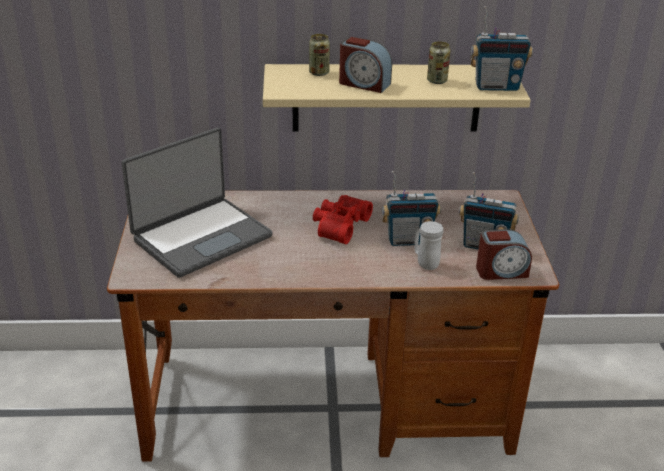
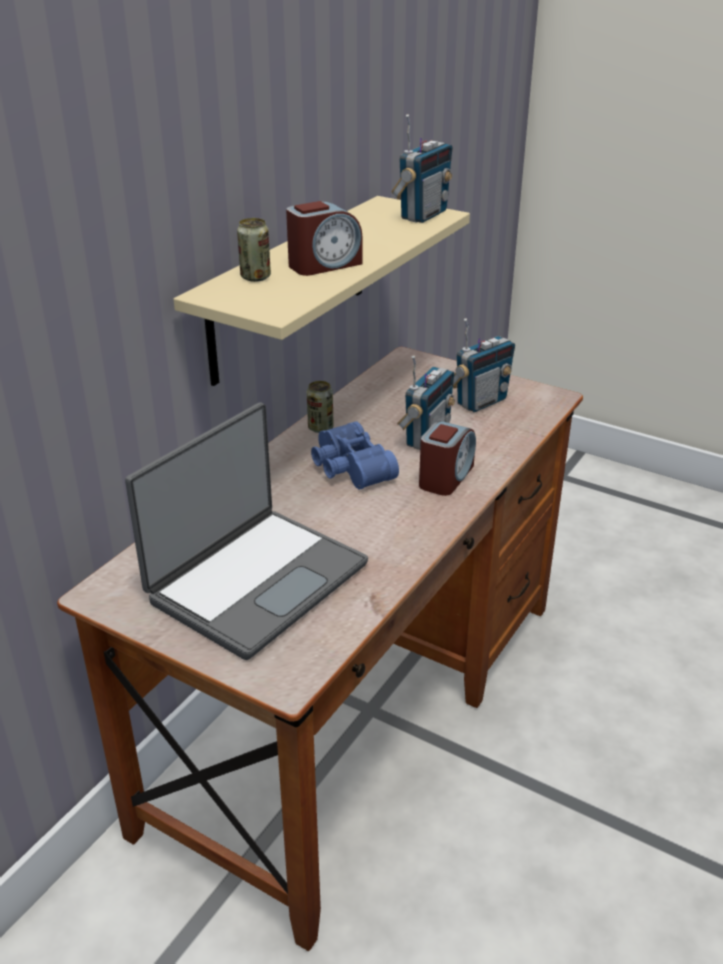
camera: 55 degrees left, 0 degrees up
laptop [122,128,273,278] -> laptop turned 45 degrees clockwise [125,403,368,660]
red binoculars [313,195,373,244] -> blue binoculars [311,421,399,489]
white mug [414,221,443,270] -> none
can [427,41,451,84] -> can moved to [307,381,334,433]
alarm clock [476,229,532,280] -> alarm clock moved to [419,421,476,496]

